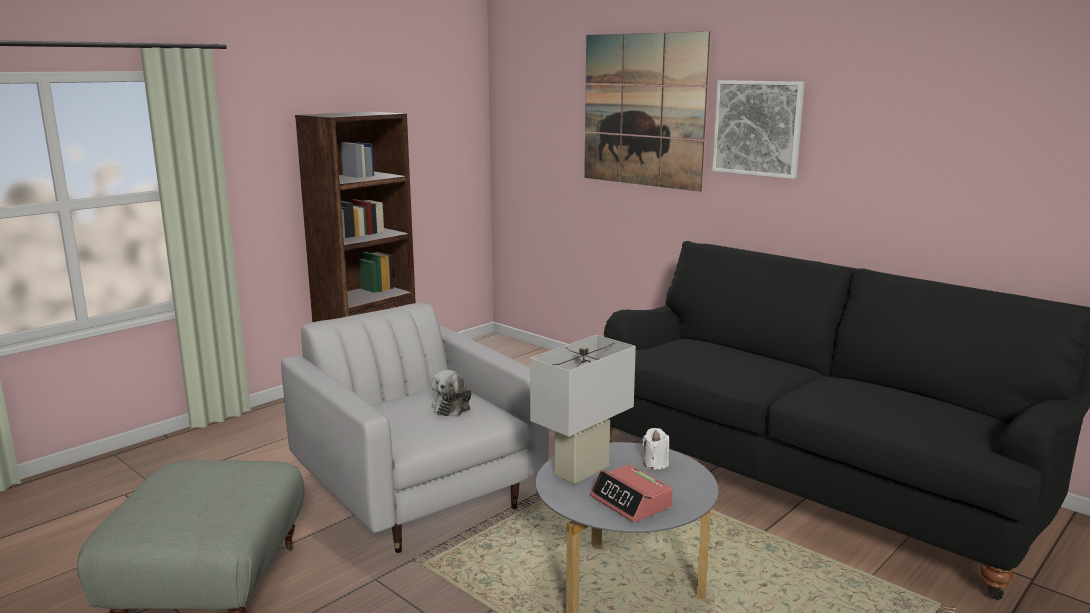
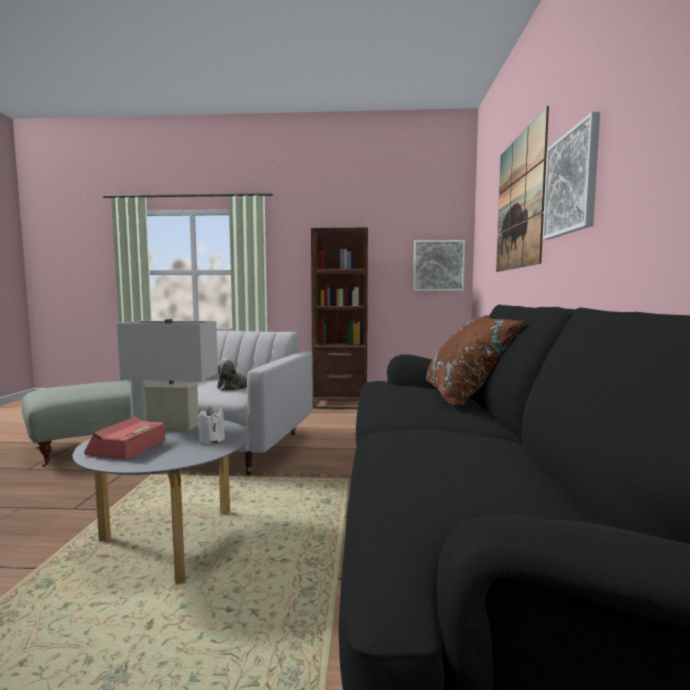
camera: 50 degrees right, 10 degrees down
none -> picture [413,240,465,291]
none -> brown pillow [426,315,524,405]

